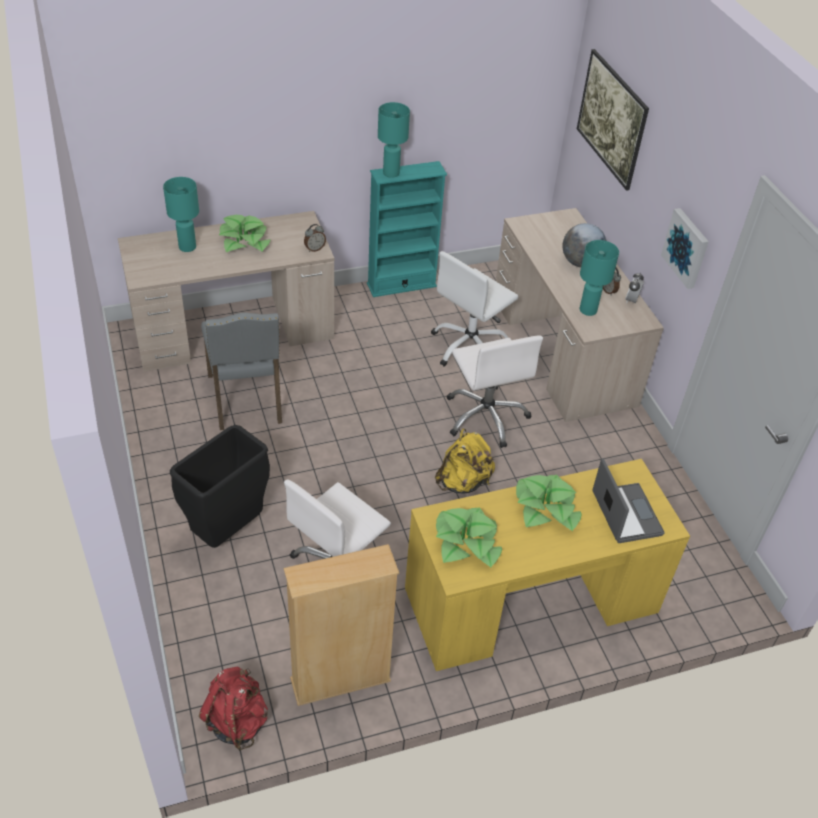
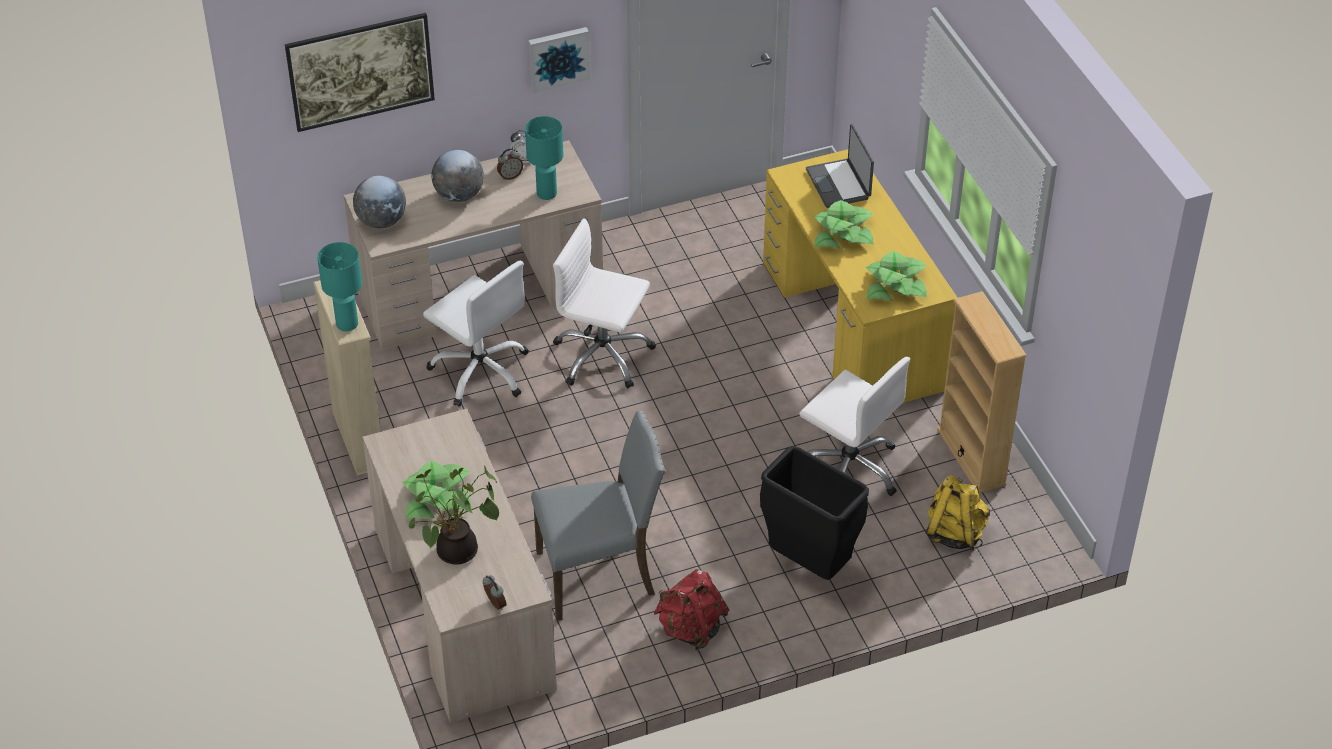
camera: 90 degrees left, 0 degrees up
turquoise table lamp [163,177,199,252] -> potted plant [409,465,499,565]
red backpack [199,666,268,751] -> red backpack moved to [654,569,729,650]
alarm clock [304,224,326,252] -> alarm clock moved to [483,575,507,610]
turquoise bookcase [367,161,447,297] -> beige bookcase [313,280,381,476]
yellow backpack [435,429,495,493] -> yellow backpack moved to [925,475,990,551]
white office chair [446,335,543,448] -> white office chair turned 135 degrees counterclockwise [553,218,656,388]
laptop [593,459,664,543] -> laptop turned 90 degrees counterclockwise [806,124,874,208]
none -> globe [353,176,406,228]

